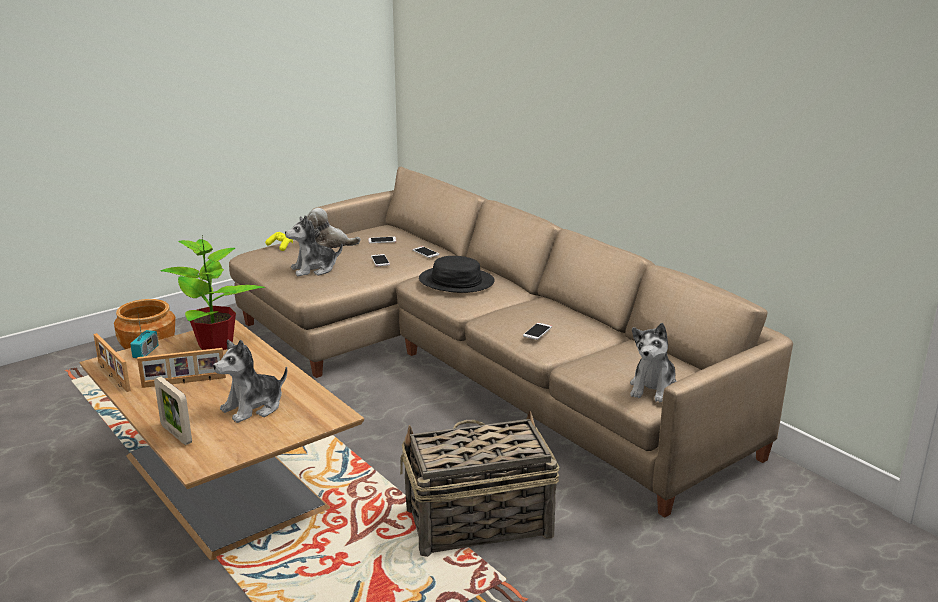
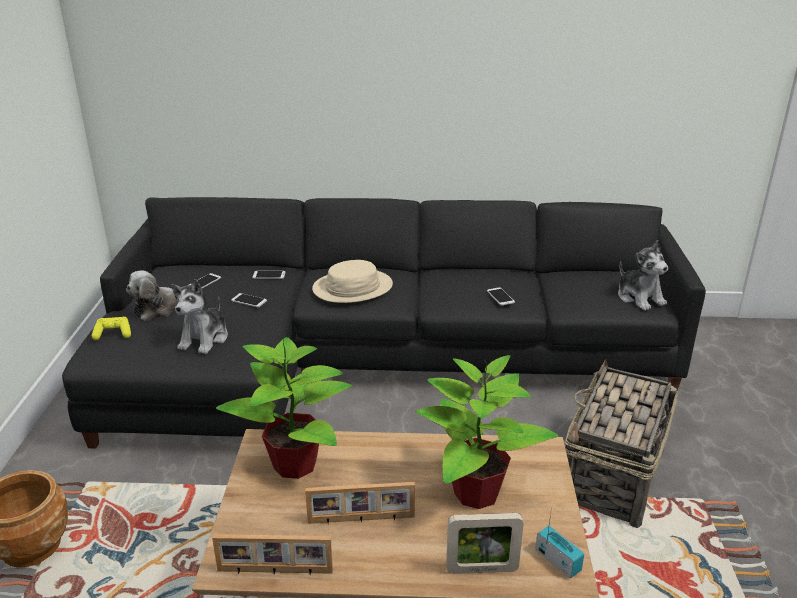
camera: 50 degrees left, 5 degrees up
radio [130,309,158,358] -> radio moved to [535,507,584,578]
picture frame [137,348,226,388] -> picture frame turned 60 degrees clockwise [305,482,415,524]
plush toy [213,340,287,423] -> potted plant [415,355,558,509]
beige sofa [229,167,793,518] -> black sofa [62,197,706,448]
black hat [419,256,495,293] -> beige hat [312,260,393,303]

